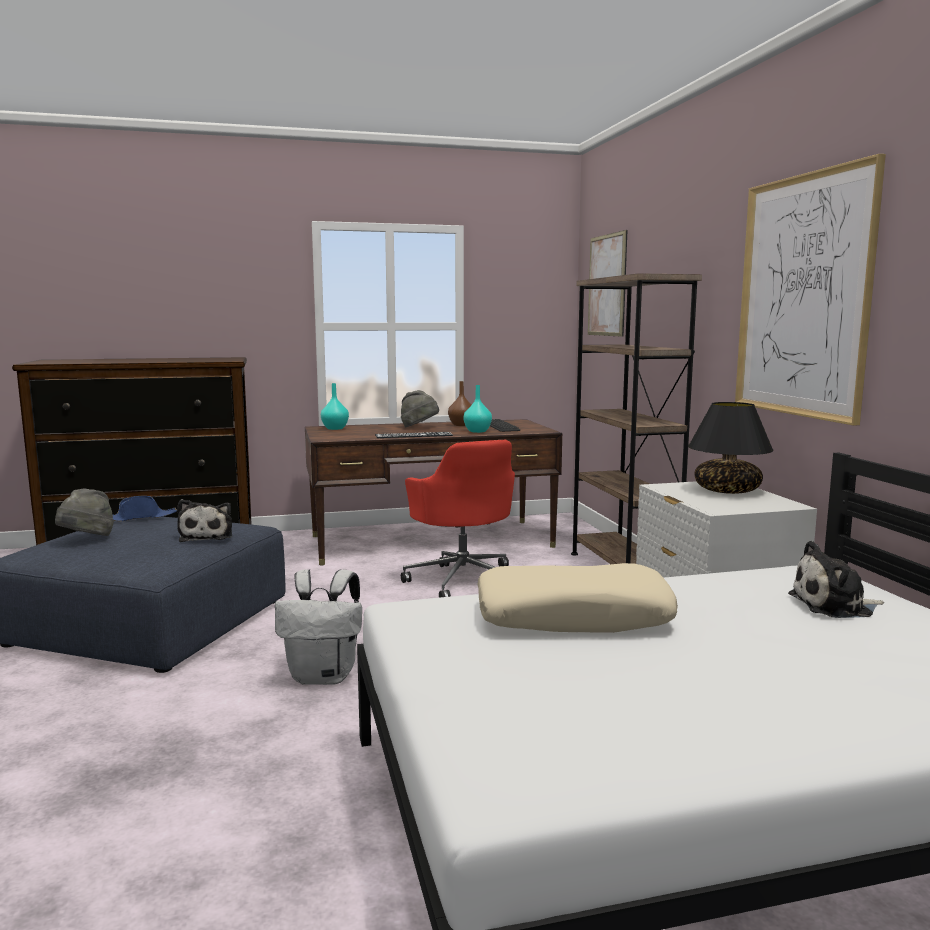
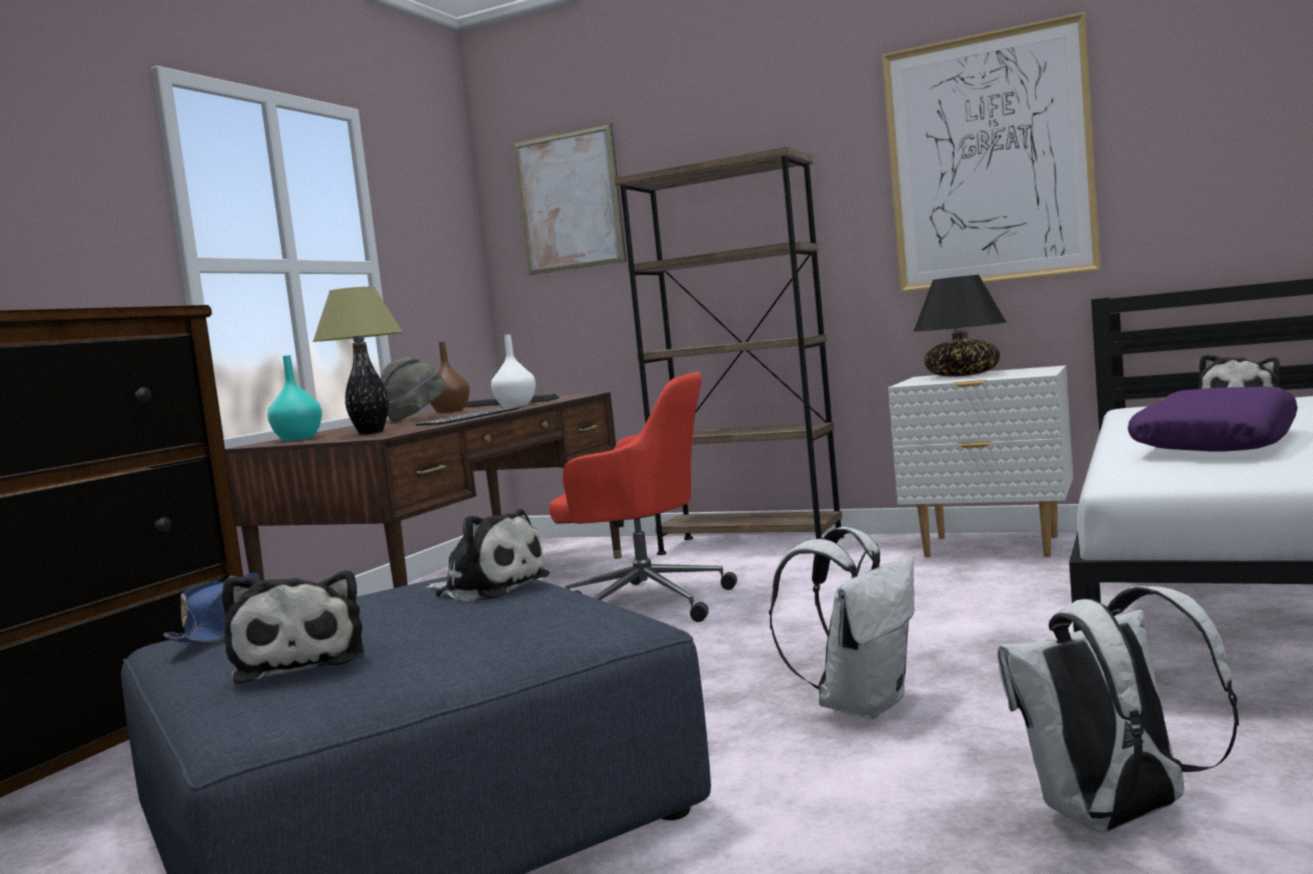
camera: 50 degrees left, 5 degrees down
grey hat [55,489,114,536] -> plush toy [222,570,365,684]
turquoise vase [463,385,492,433] -> white vase [491,334,536,408]
beige pillow [477,563,678,633] -> purple pillow [1128,387,1298,452]
none -> table lamp [313,287,403,434]
none -> white backpack [997,586,1239,832]

